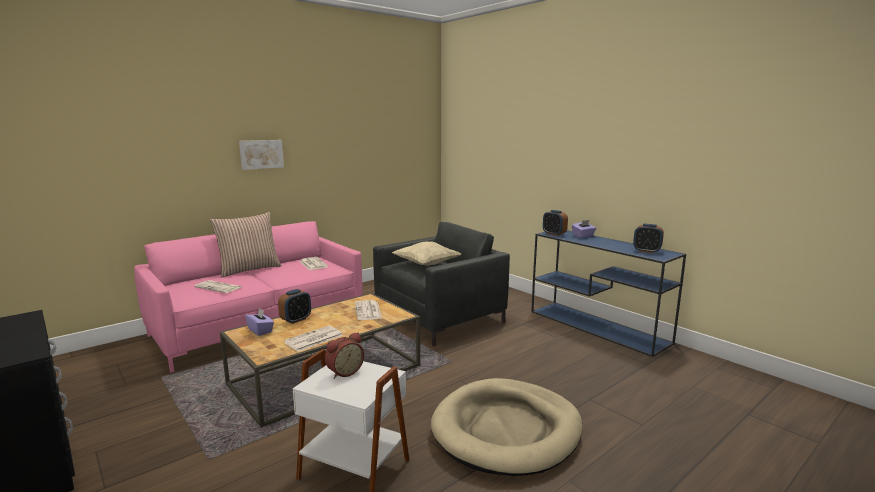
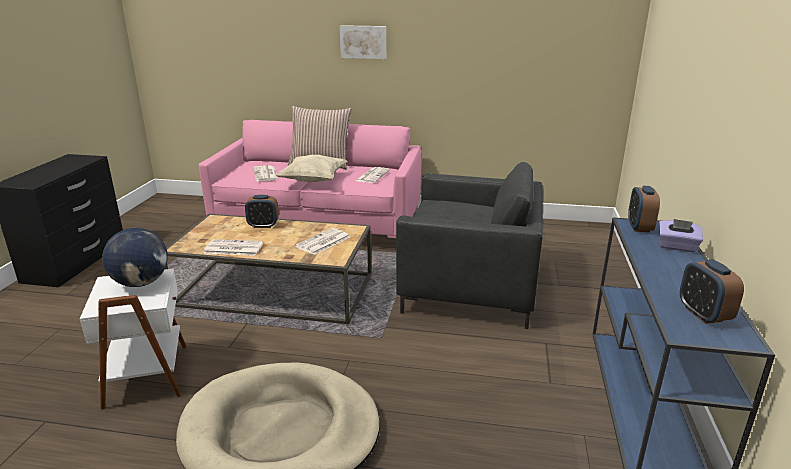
camera: 50 degrees right, 10 degrees up
purple tissue box [245,308,274,336] -> none
alarm clock [325,332,364,379] -> globe [102,228,168,287]
beige pillow [392,241,461,266] -> beige pillow moved to [276,155,347,182]

